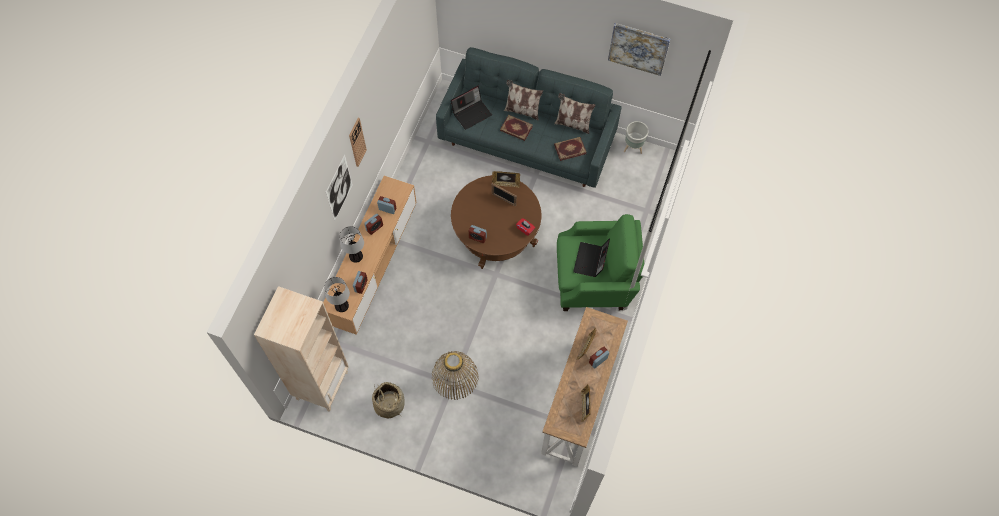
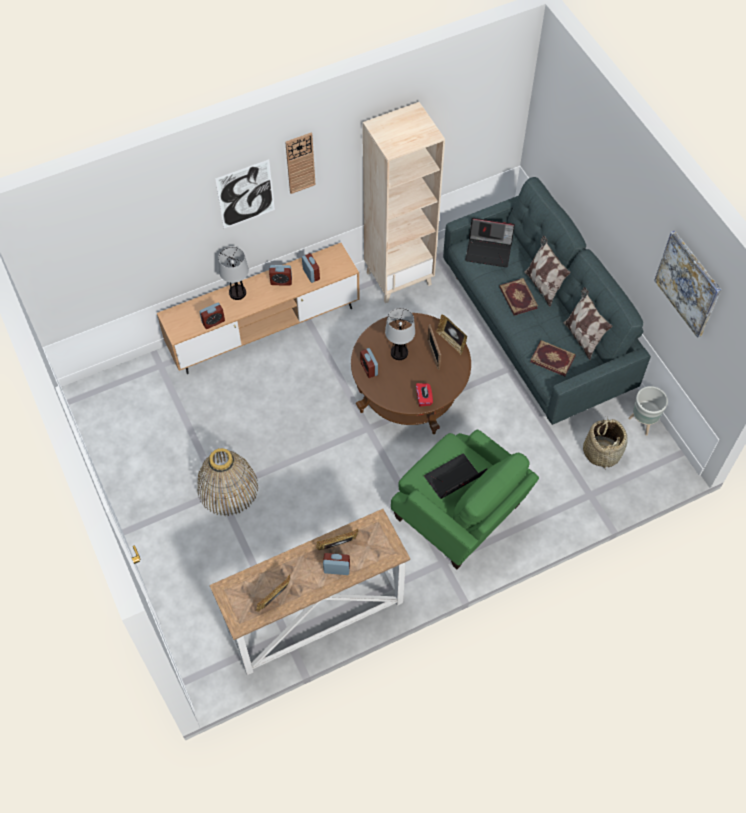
camera: 45 degrees right, 5 degrees down
beige bookcase [254,286,349,412] -> beige bookcase moved to [363,102,445,303]
table lamp [324,277,350,312] -> table lamp moved to [385,308,415,360]
basket [372,382,405,418] -> basket moved to [583,419,628,470]

